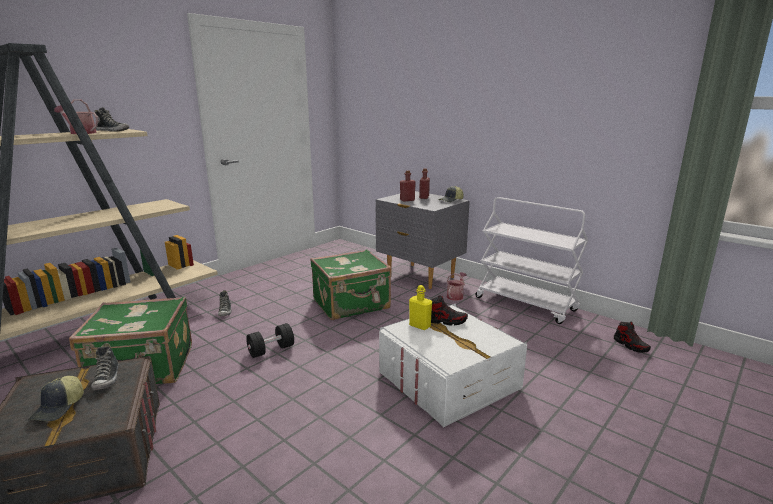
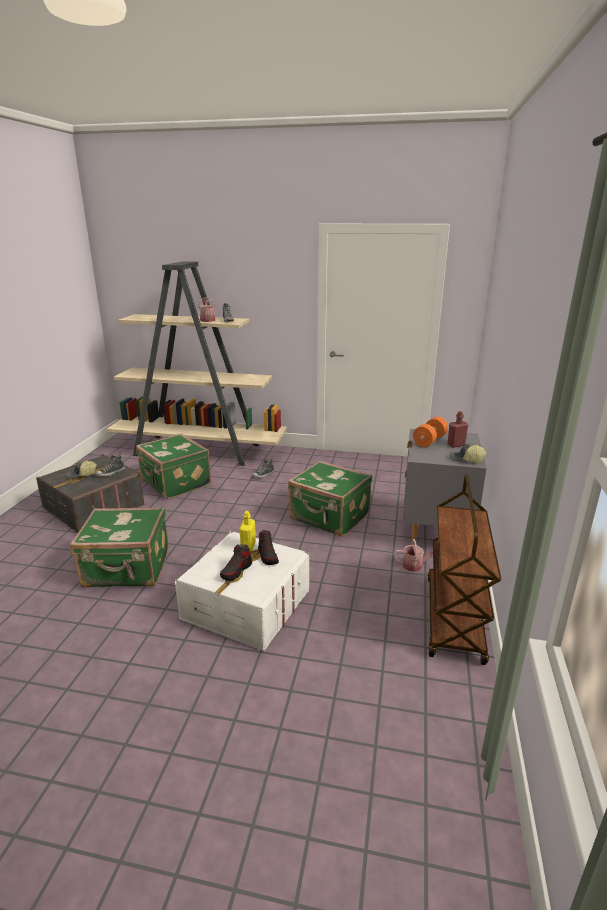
camera: 60 degrees right, 5 degrees up
black dumbbell [246,323,294,358] -> none
red bottle [400,170,416,202] -> orange dumbbell [413,417,448,447]
white cart [475,197,588,324] -> brown cart [428,474,501,665]
shoe [614,322,651,353] -> shoe moved to [220,544,252,581]
none -> green suitcase [70,507,169,588]

